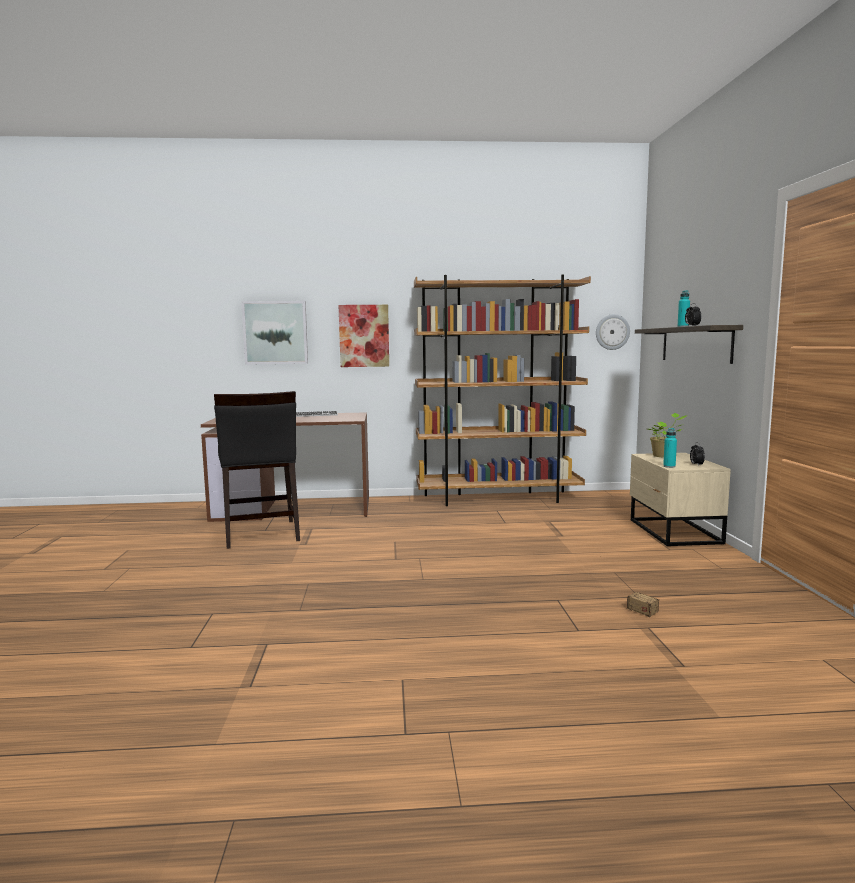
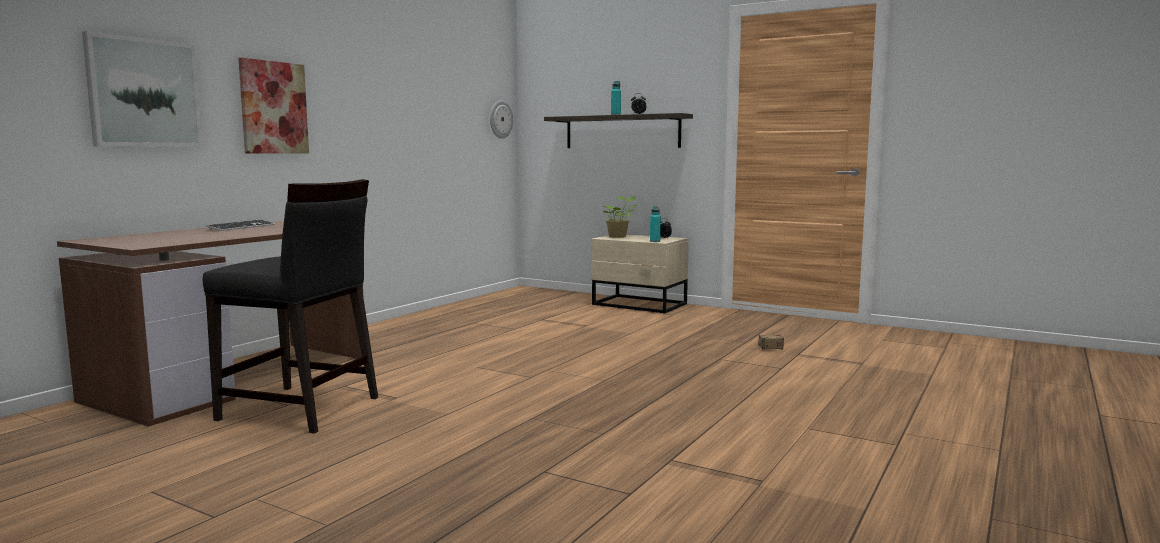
camera: 55 degrees left, 0 degrees up
brown bookcase [414,274,591,506] -> none

